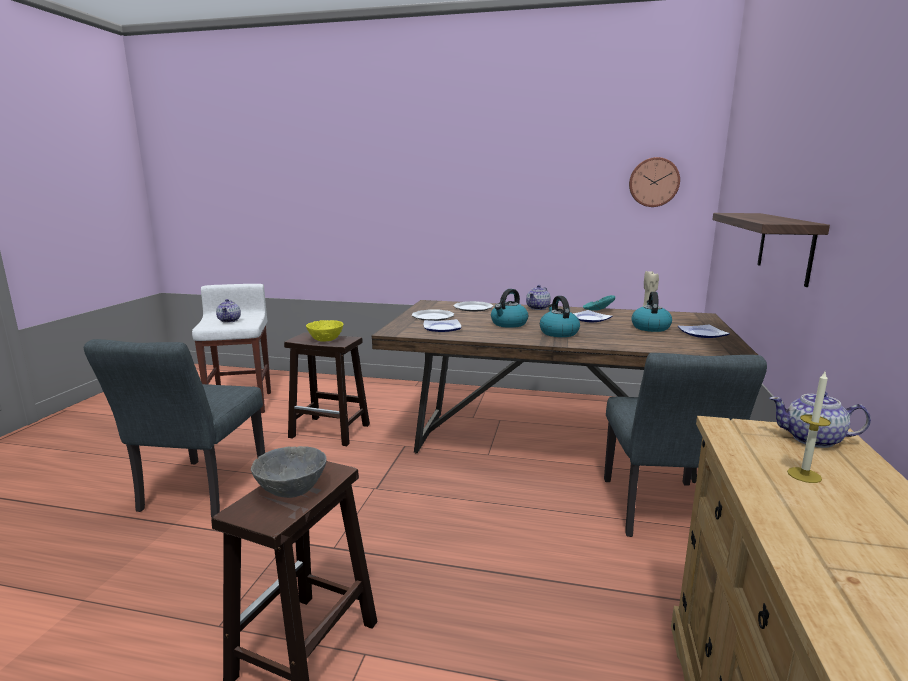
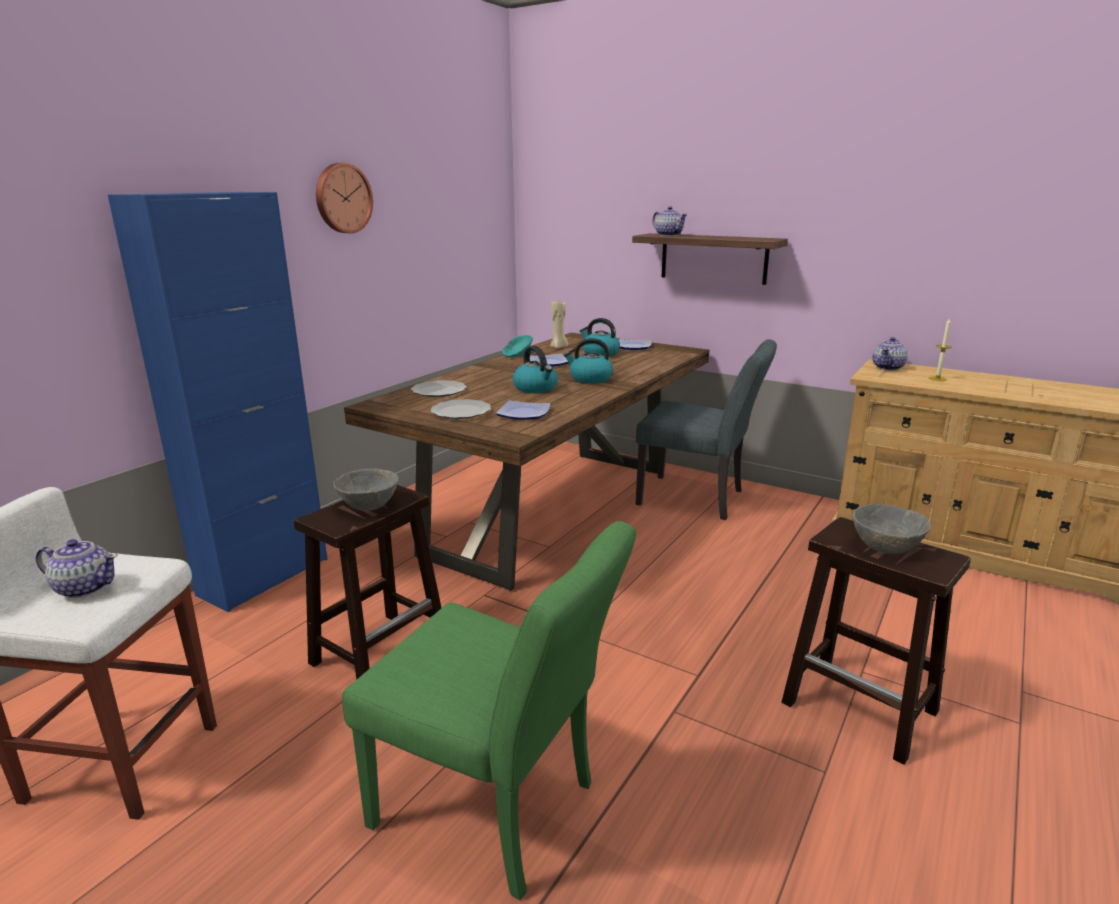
camera: 70 degrees left, 5 degrees up
grey chair [84,339,265,518] -> green chair [342,521,636,900]
yellow bowl [306,320,343,342] -> grey bowl [333,469,399,511]
teapot [526,285,551,310] -> teapot moved to [652,206,688,236]
wall clock [629,157,680,207] -> wall clock moved to [316,163,373,233]
none -> blue cabinet [108,192,327,612]

